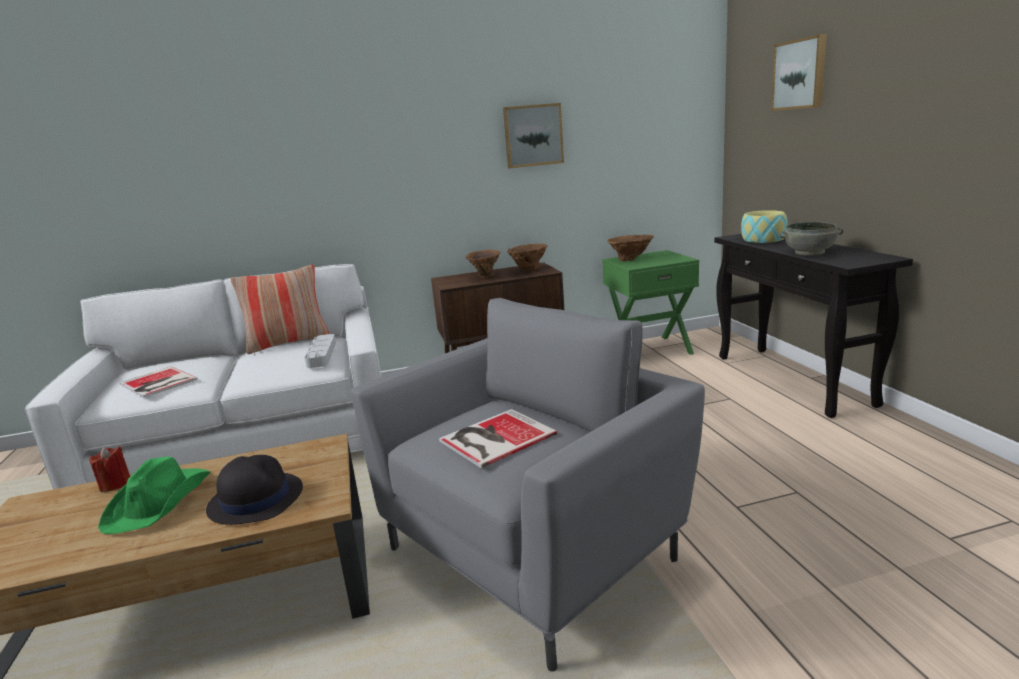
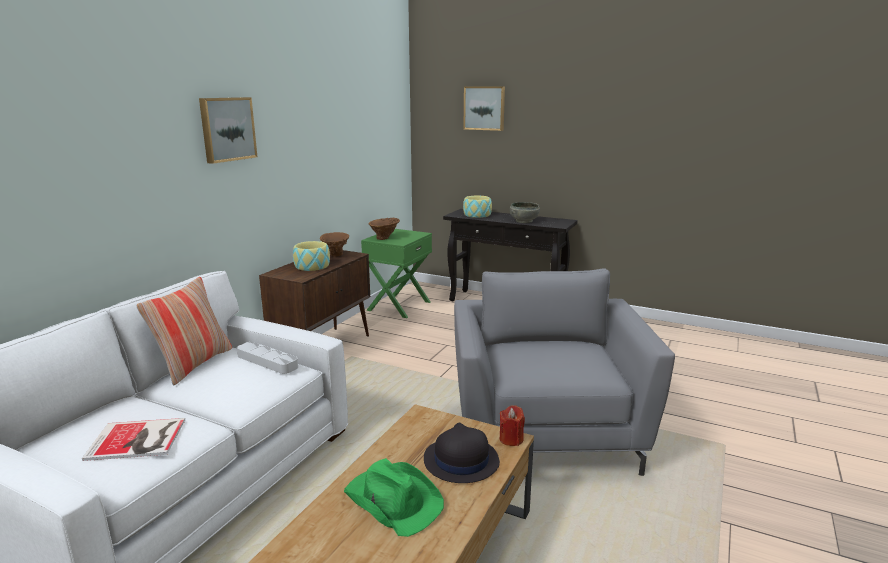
camera: 50 degrees left, 0 degrees up
red candle [89,446,130,492] -> red candle moved to [500,405,525,446]
book [439,409,557,468] -> none
brown vase [465,250,500,278] -> bowl [293,241,330,271]
picture [503,103,564,168] -> picture moved to [199,97,257,164]

